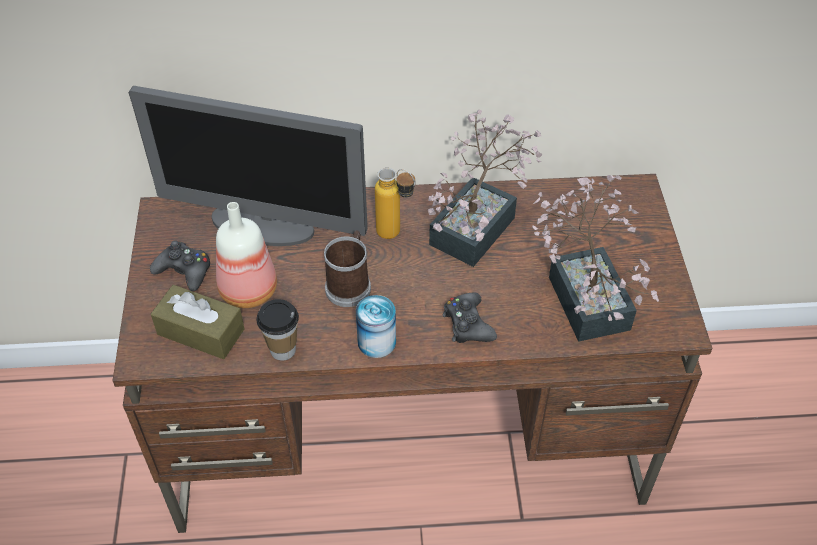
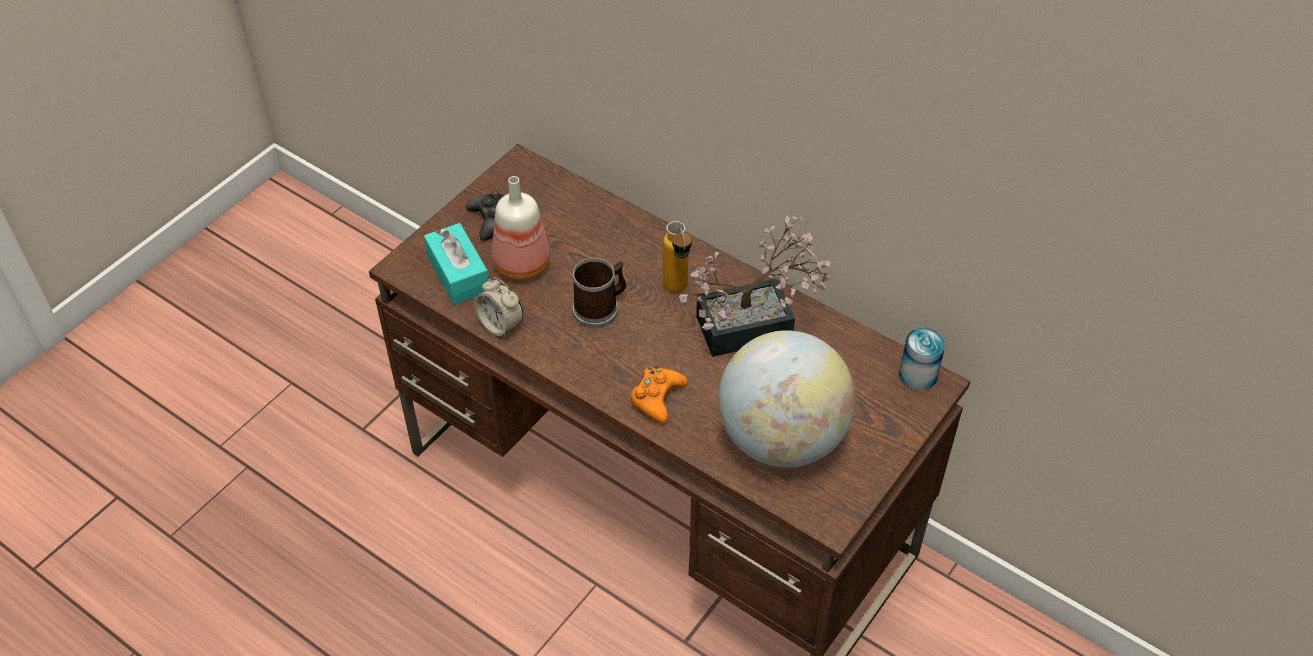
camera: 40 degrees right, 0 degrees up
monitor [129,86,368,246] -> none
brown tissue box [151,285,245,359] -> turquoise tissue box [424,223,489,305]
cup [256,299,299,361] -> alarm clock [474,277,523,339]
can [356,295,396,358] -> can moved to [899,328,945,390]
black game controller [442,292,497,343] -> orange game controller [630,366,688,424]
potted plant [532,175,659,342] -> globe [718,330,855,468]

